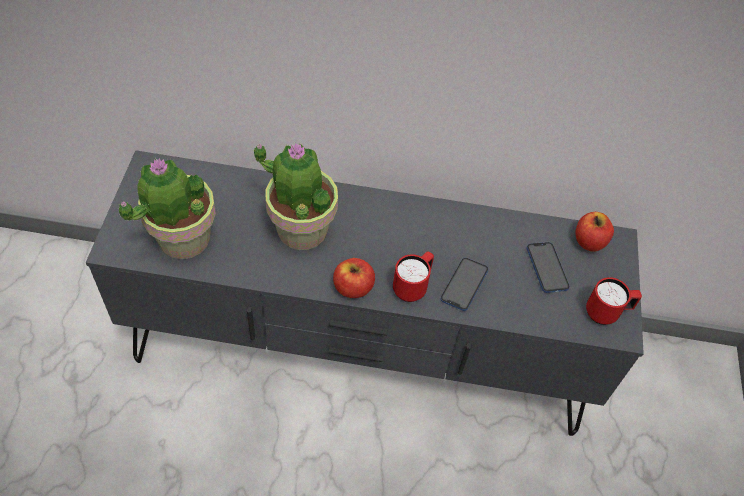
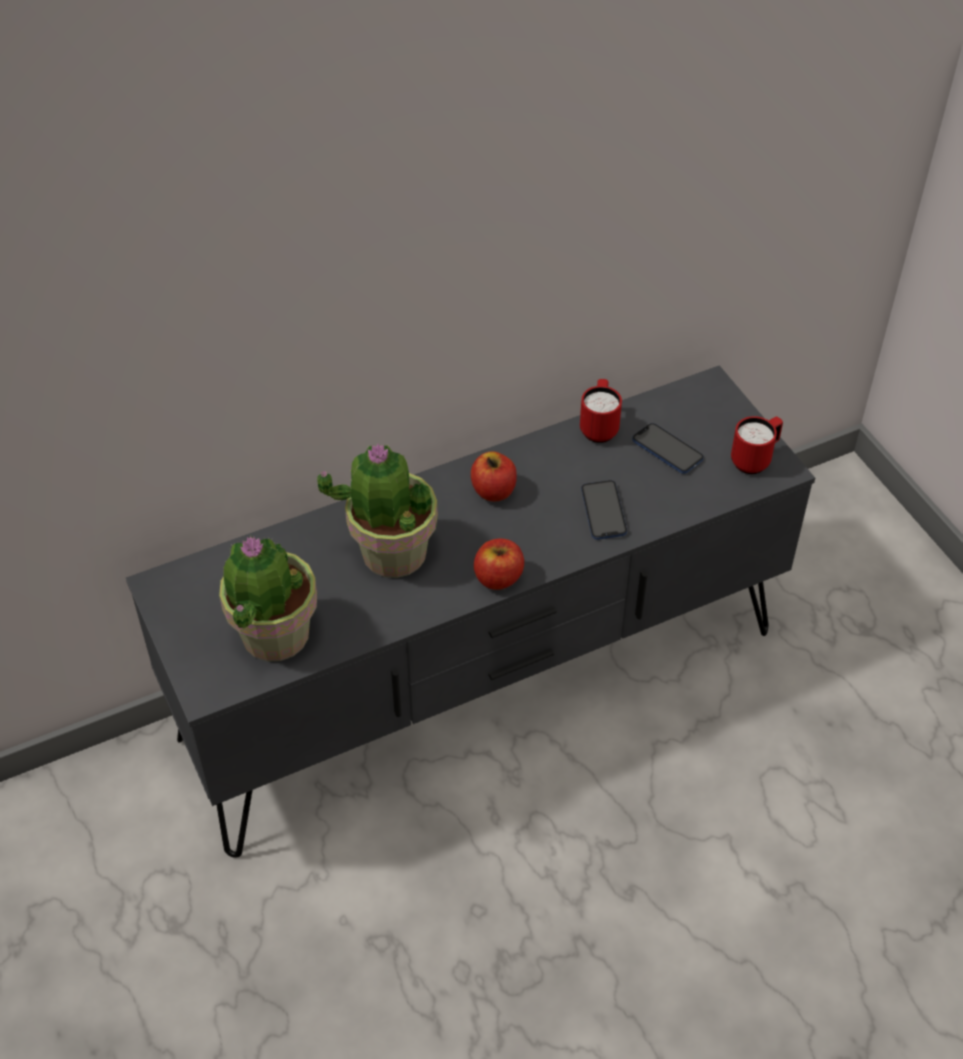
camera: 30 degrees left, 5 degrees down
red mug [393,251,434,302] -> red mug moved to [580,379,622,443]
apple [575,212,614,252] -> apple moved to [471,451,517,502]

